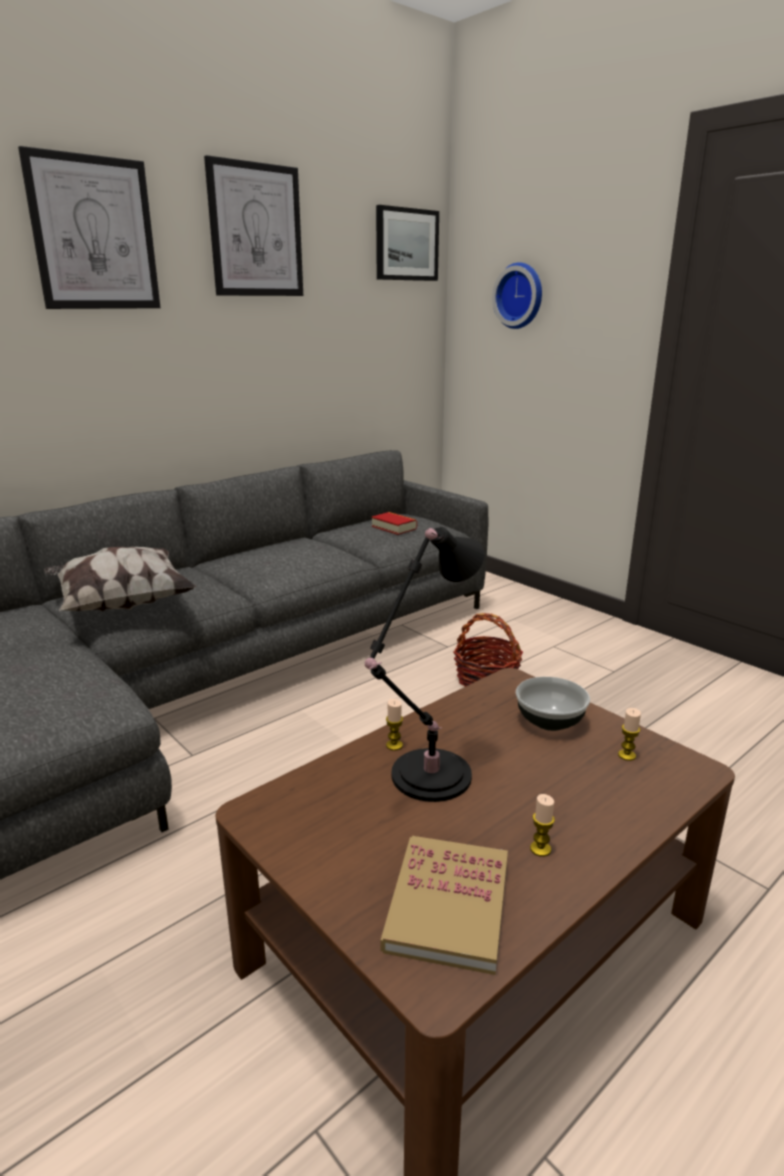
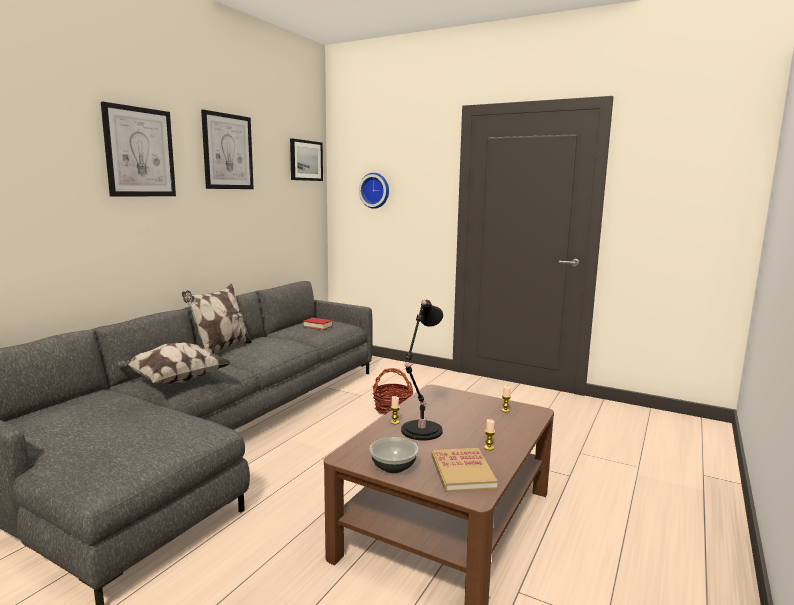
camera: 20 degrees left, 10 degrees down
bowl [516,677,590,731] -> bowl moved to [370,437,418,473]
none -> pillow [182,284,252,354]

